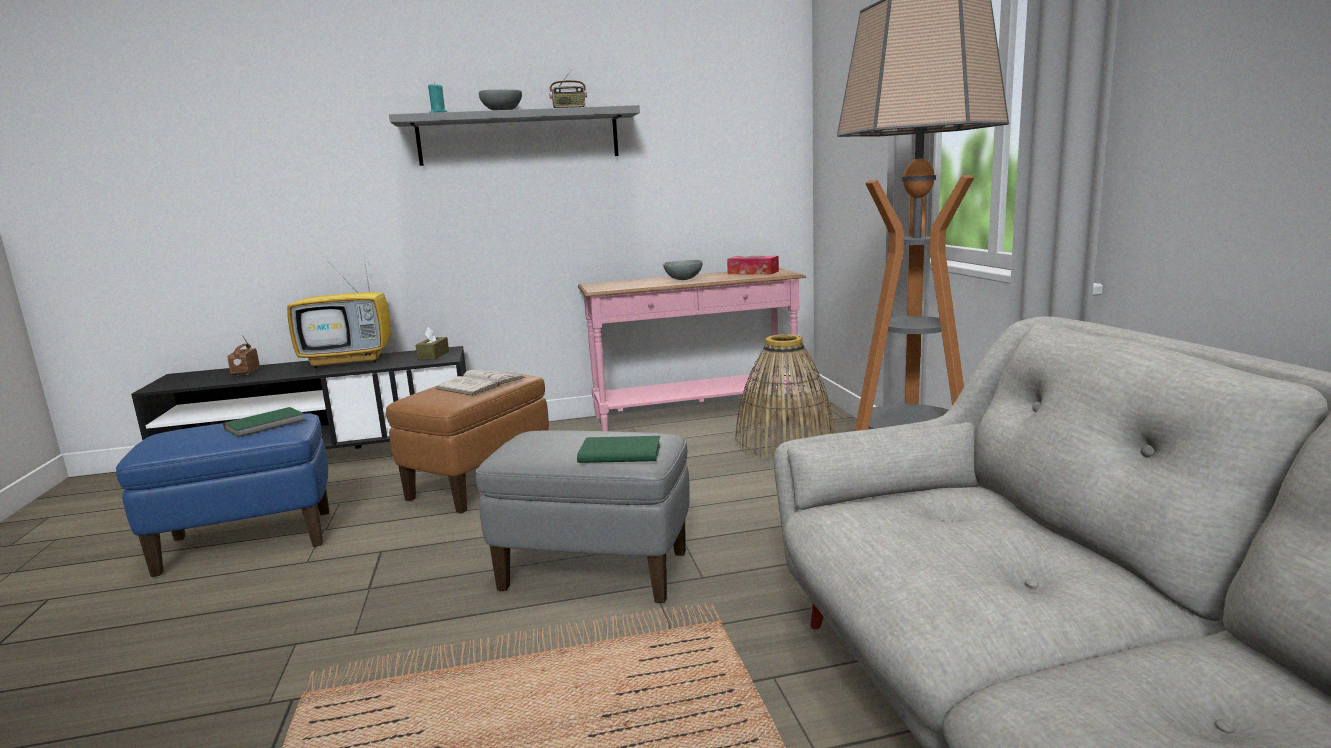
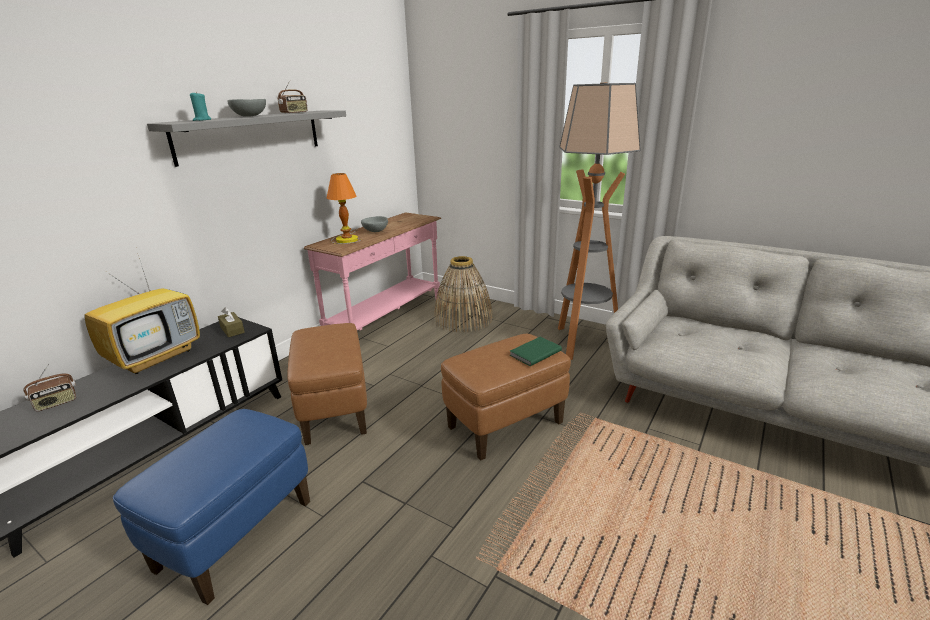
camera: 45 degrees left, 10 degrees up
green book [223,407,306,438] -> none
radio [228,335,259,376] -> radio turned 75 degrees counterclockwise [23,364,76,411]
white book [436,370,525,396] -> none
grey ottoman [476,430,690,603] -> brown ottoman [441,334,571,460]
tissue box [727,256,779,275] -> none
none -> table lamp [327,173,361,244]

